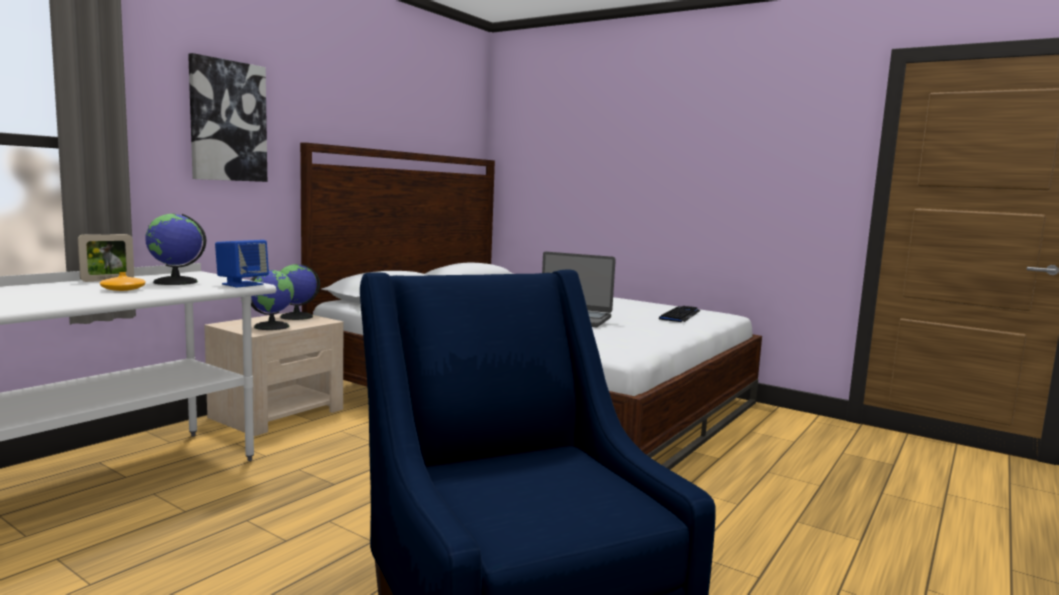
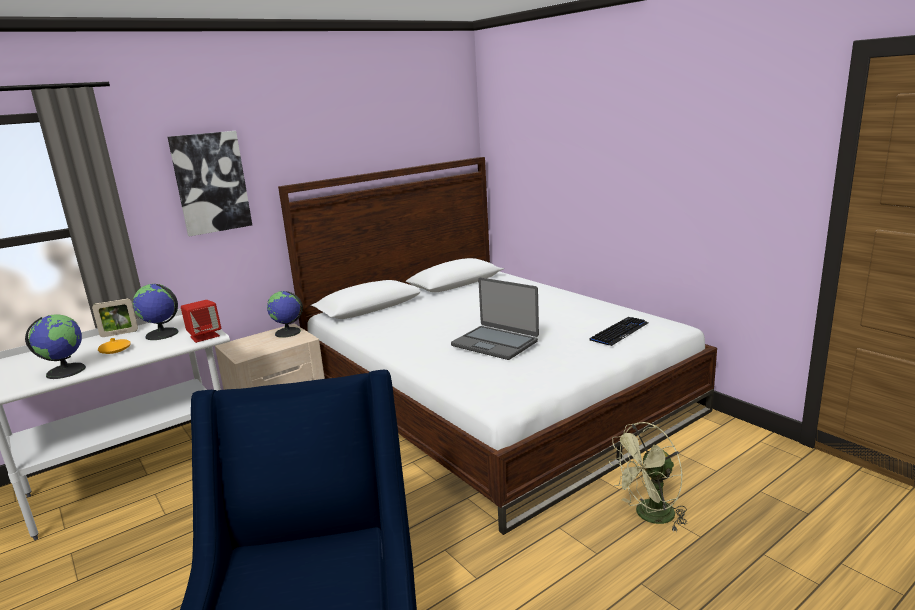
camera: 20 degrees right, 10 degrees up
blue speaker [215,240,269,287] -> red speaker [181,300,221,343]
globe [251,270,294,330] -> globe moved to [25,314,86,379]
none -> green fan [608,422,687,532]

